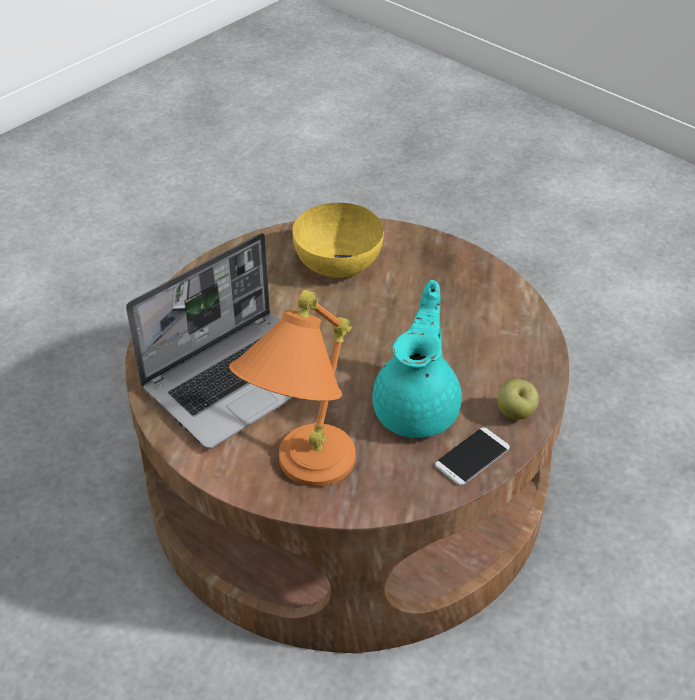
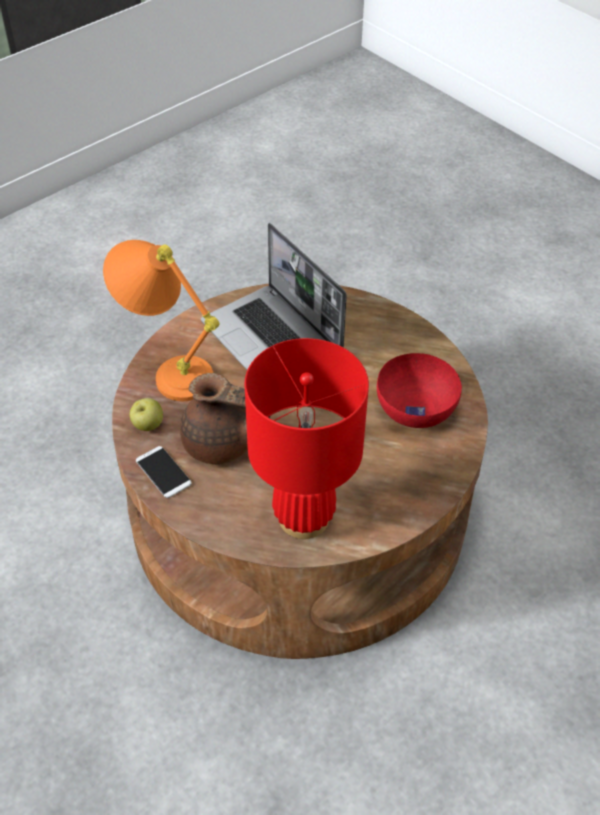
camera: 95 degrees right, 5 degrees up
yellow bowl [292,203,384,278] -> red bowl [377,353,462,428]
turquoise teapot [372,280,462,438] -> brown teapot [180,373,270,464]
apple [498,379,539,420] -> apple moved to [130,398,163,431]
none -> red table lamp [245,338,369,539]

